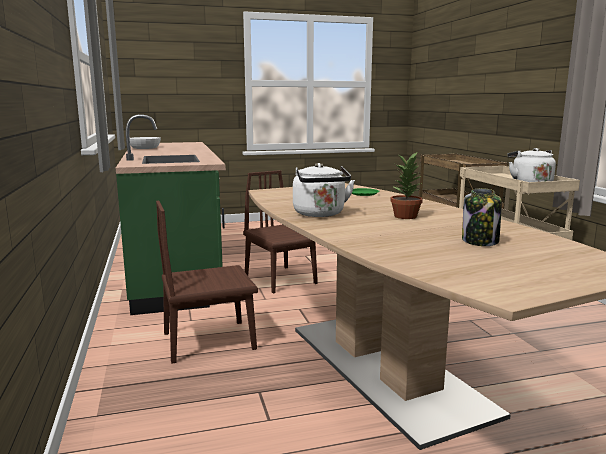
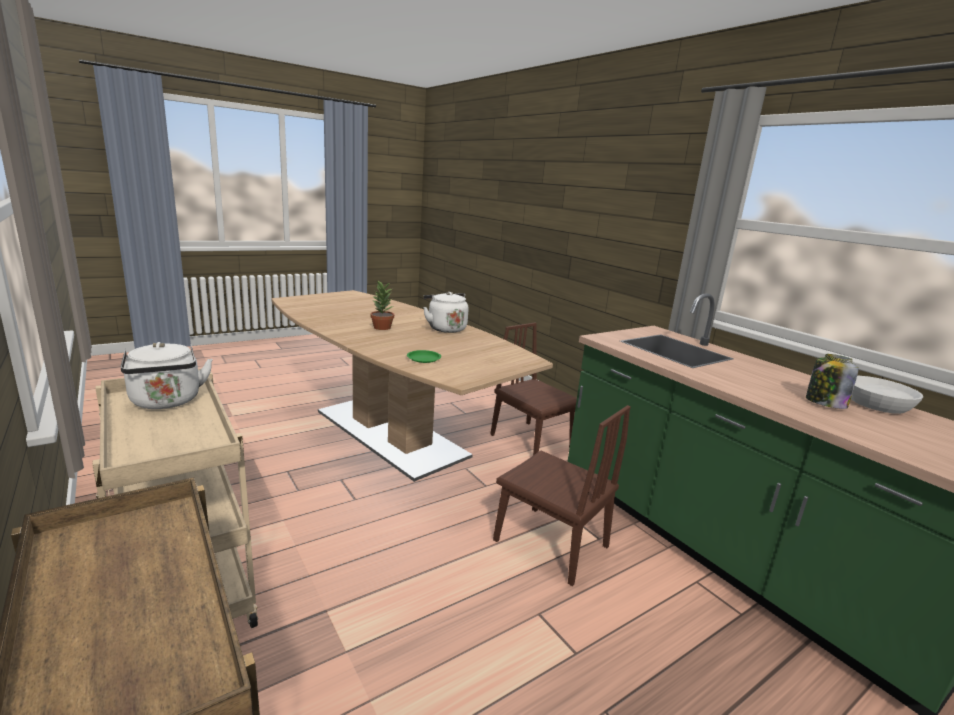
camera: 160 degrees right, 5 degrees up
brown chair [156,201,258,364] -> brown chair turned 90 degrees counterclockwise [490,323,577,455]
jar [462,188,502,246] -> jar moved to [806,354,859,409]

